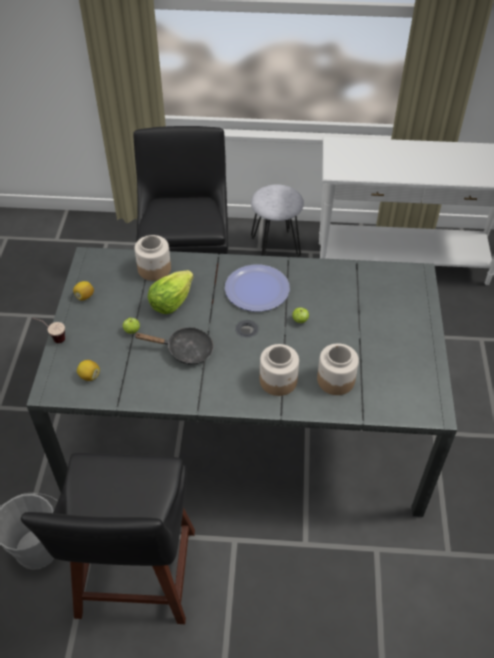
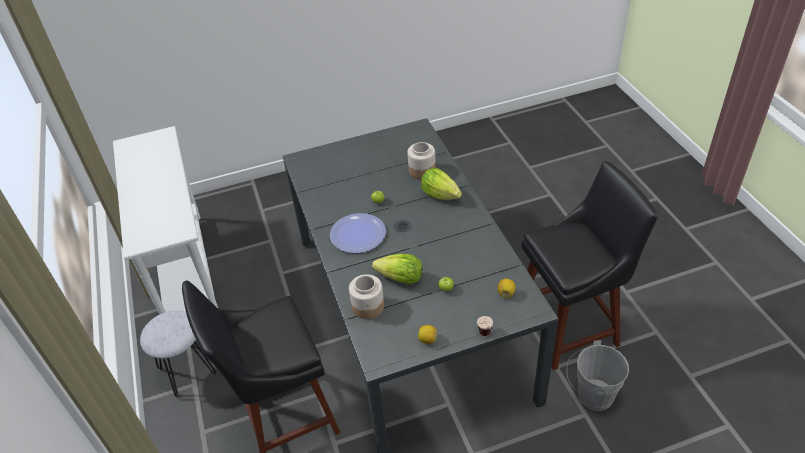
camera: 110 degrees left, 5 degrees down
black frying pan [135,327,213,365] -> none
jar [260,344,299,396] -> lettuce [421,168,462,200]

